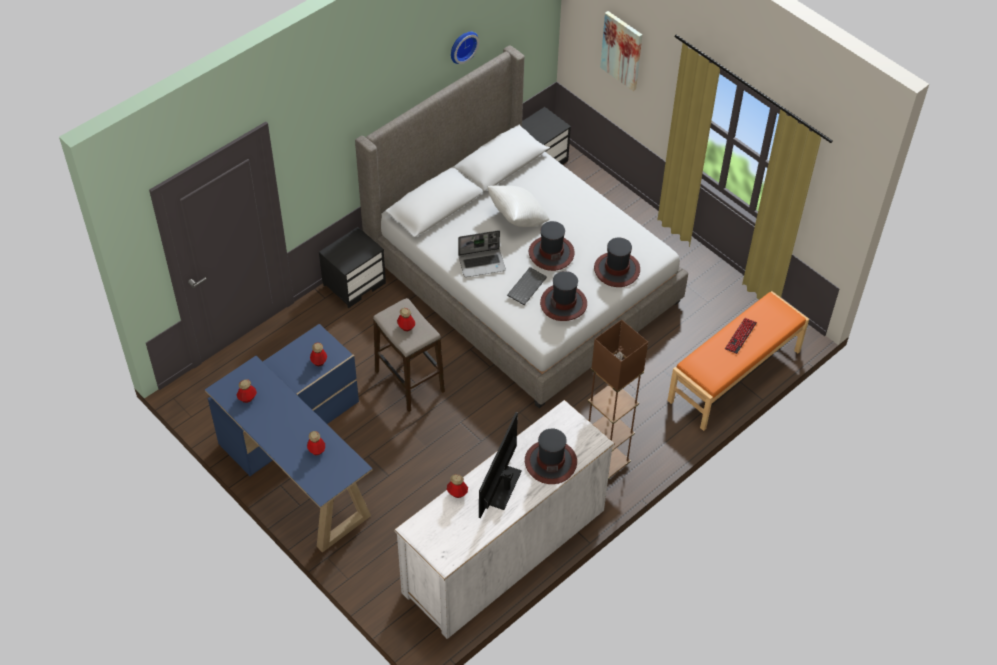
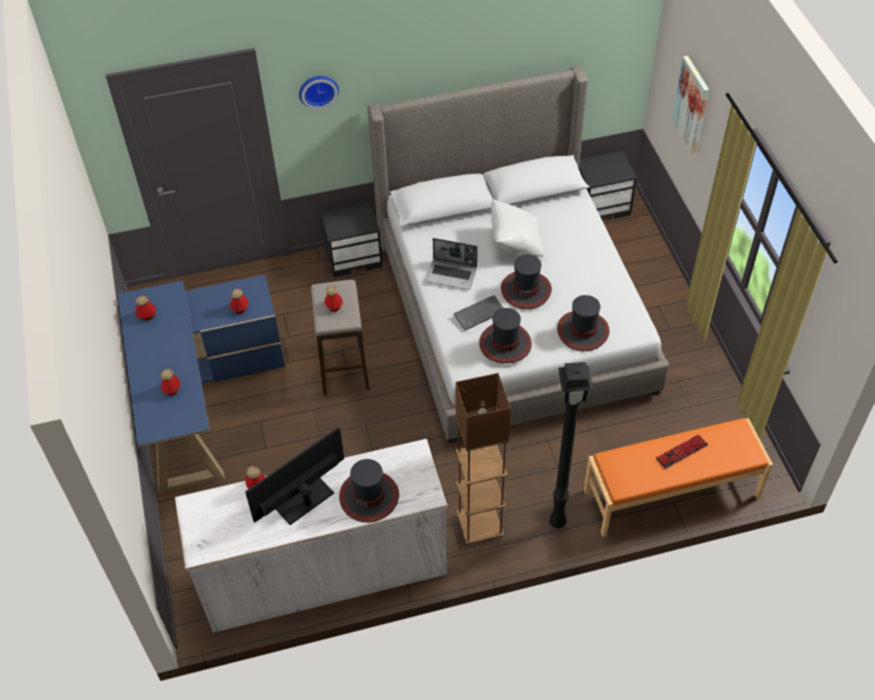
camera: 30 degrees right, 0 degrees up
wall clock [451,32,479,64] -> wall clock moved to [299,76,339,109]
none -> black floor lamp [549,362,593,528]

